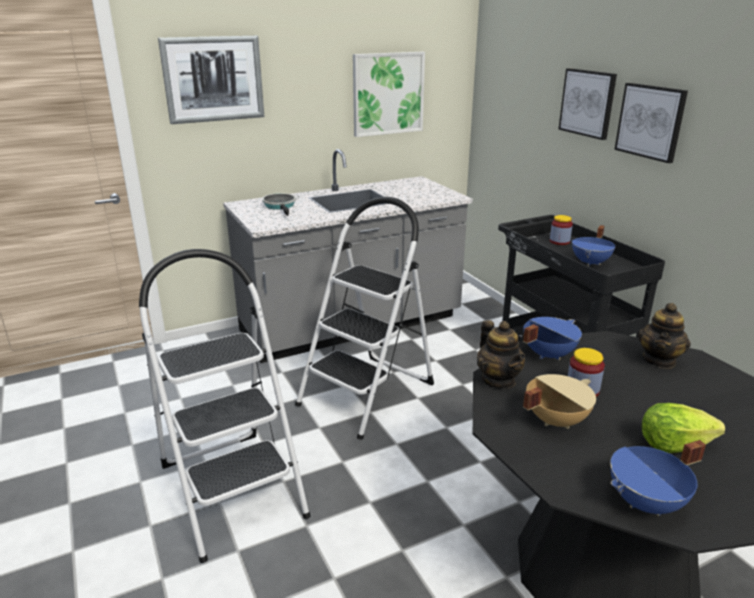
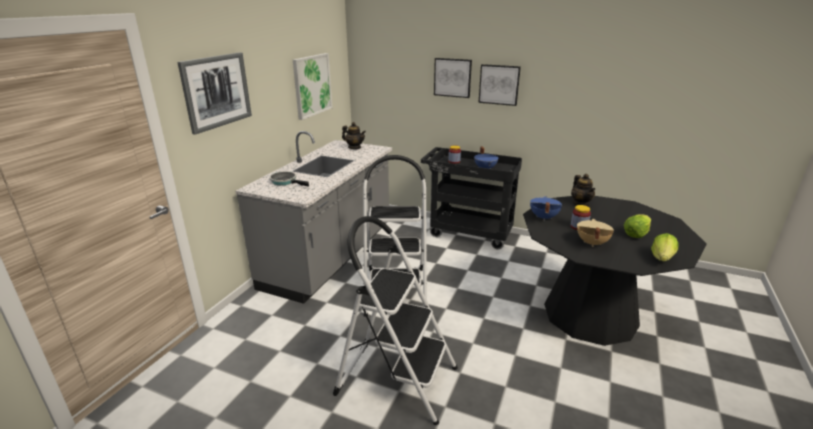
camera: 40 degrees left, 0 degrees up
teapot [477,320,525,389] -> teapot moved to [342,122,366,149]
blue cooking pot [610,440,706,516] -> lettuce [651,233,678,262]

